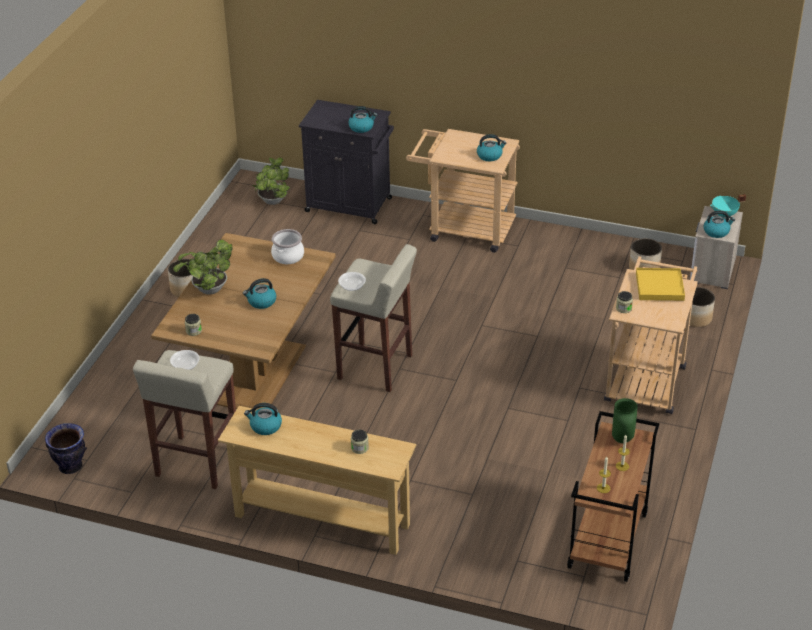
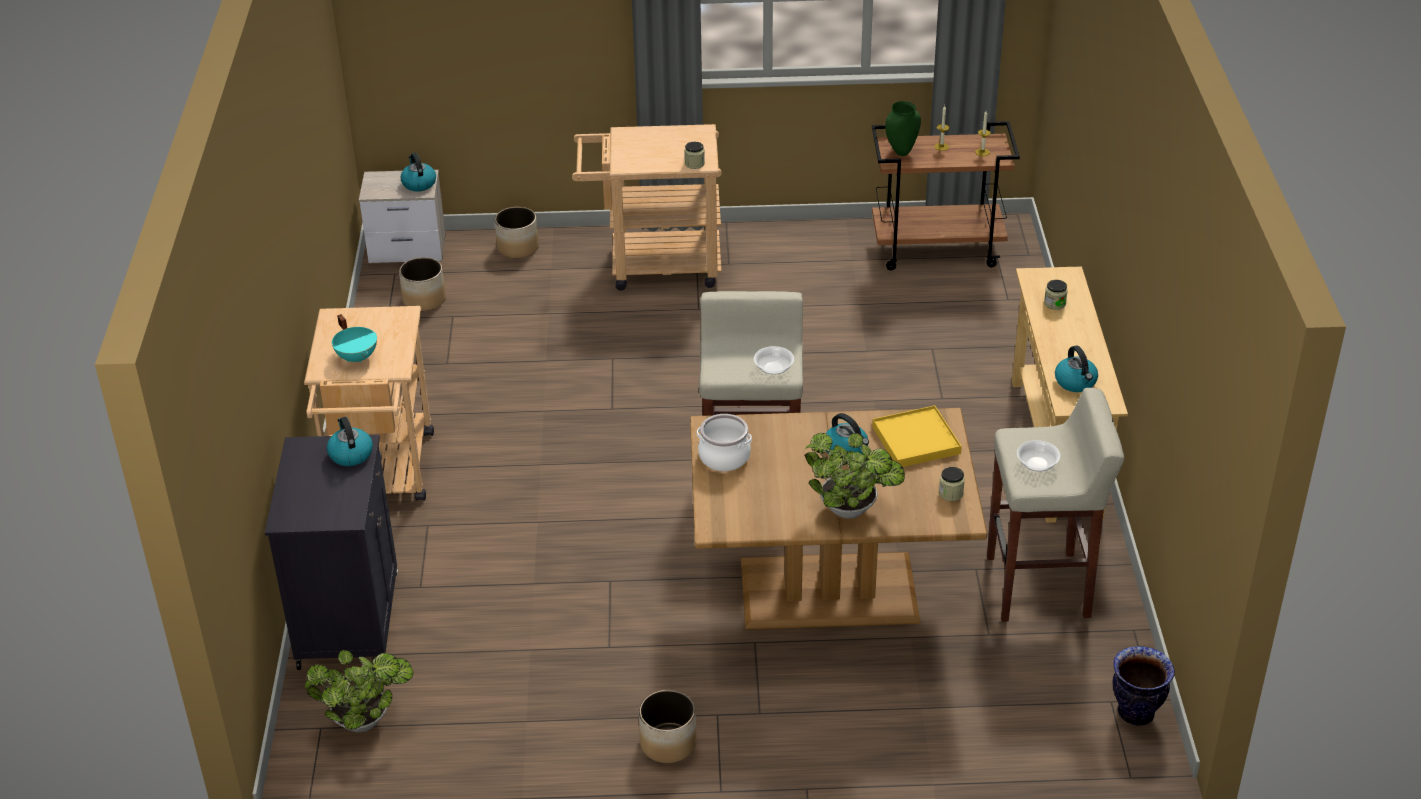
camera: 110 degrees left, 0 degrees up
kettle [477,134,507,161] -> none
yellow tray [636,268,685,301] -> yellow tray moved to [872,405,962,467]
turquoise cooking pot [709,194,746,217] -> turquoise cooking pot moved to [332,314,377,363]

